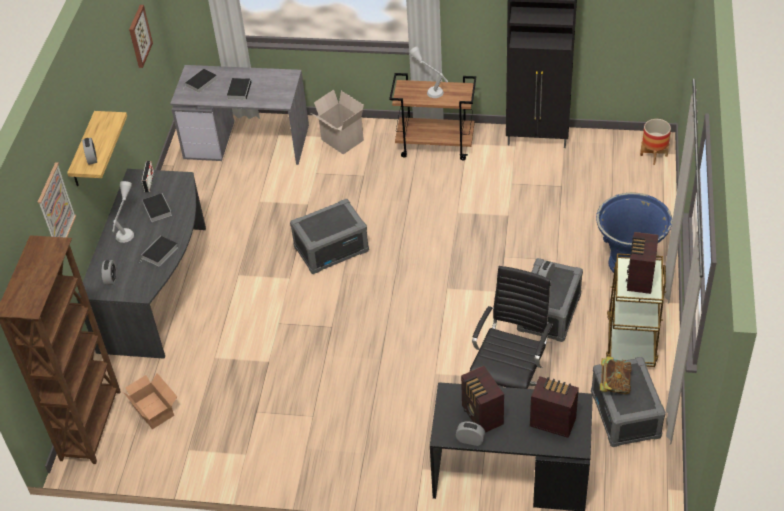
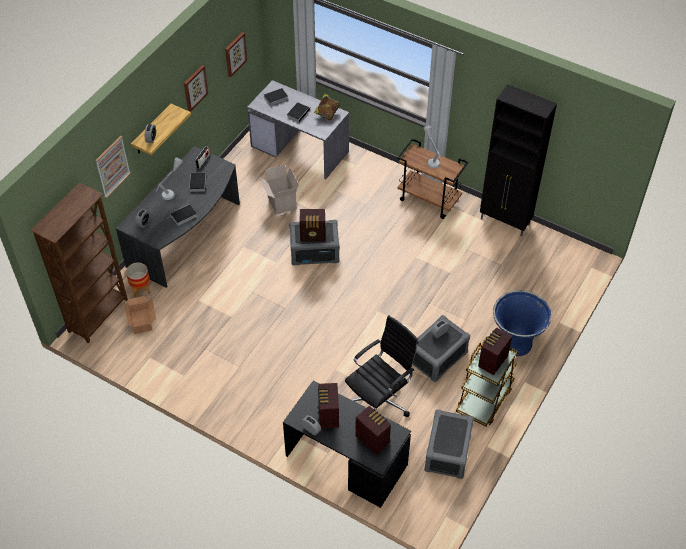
camera: 20 degrees right, 5 degrees up
cardboard box [311,90,364,154] -> cardboard box moved to [259,164,299,215]
book [600,356,632,394] -> book moved to [314,94,340,121]
planter [640,119,671,165] -> planter moved to [126,262,151,297]
none -> picture [184,65,208,112]
none -> radio [299,209,325,242]

